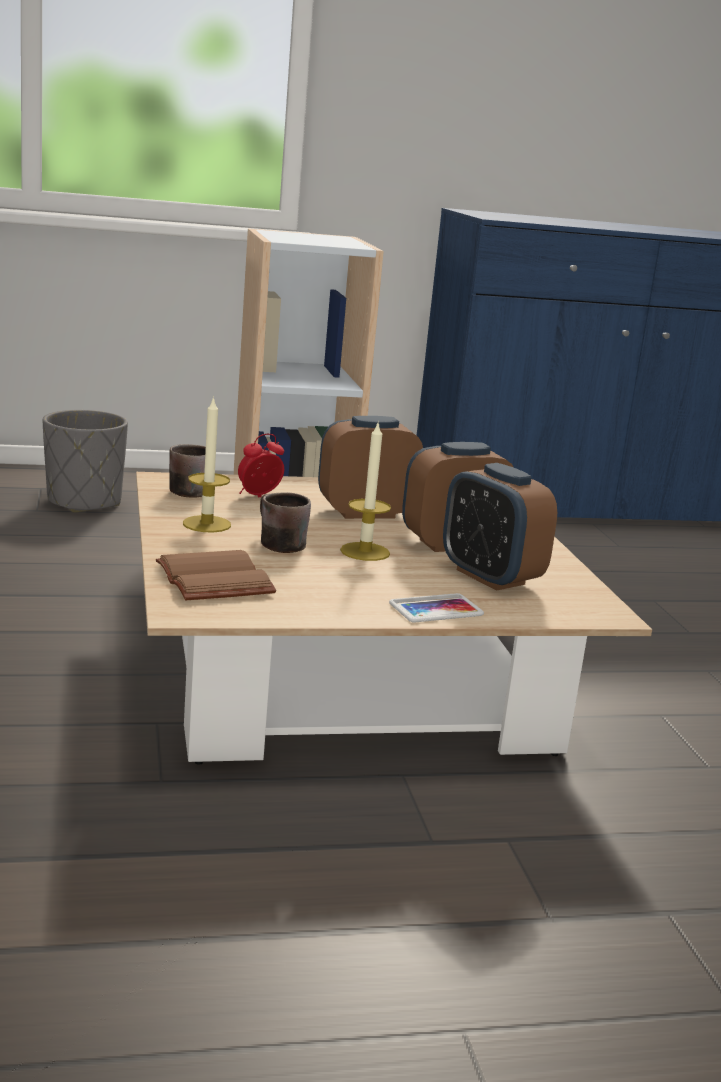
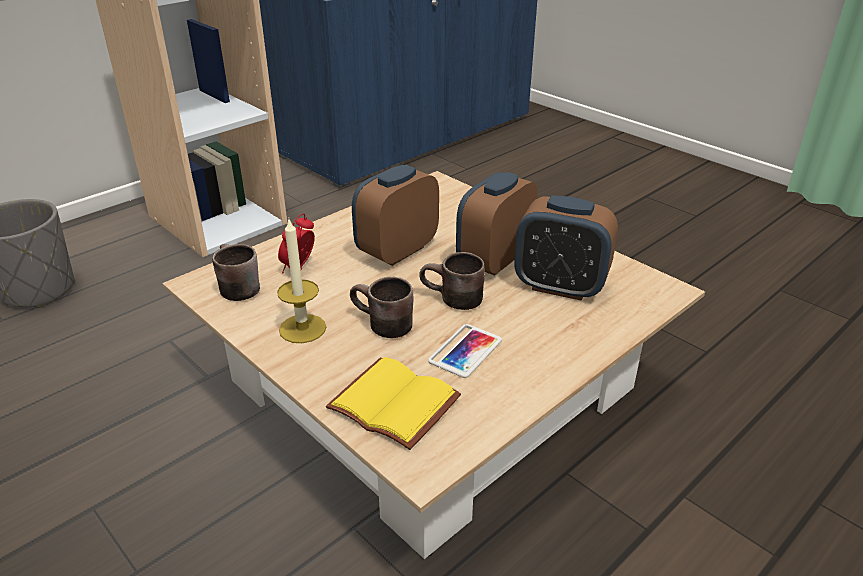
camera: 30 degrees left, 15 degrees up
brown book [156,550,277,600] -> yellow book [326,357,461,450]
candle [340,421,391,561] -> brown mug [419,252,485,310]
phone [389,593,484,623] -> phone moved to [428,324,502,378]

